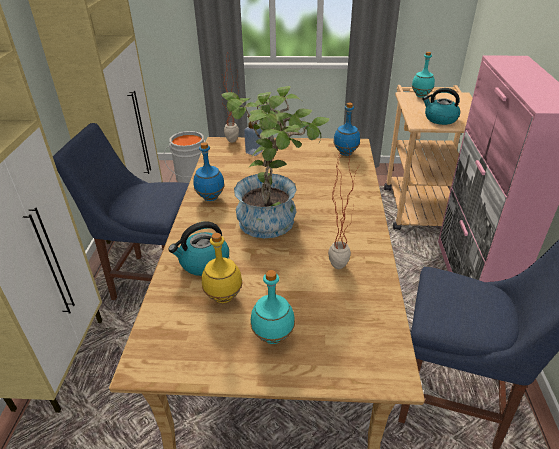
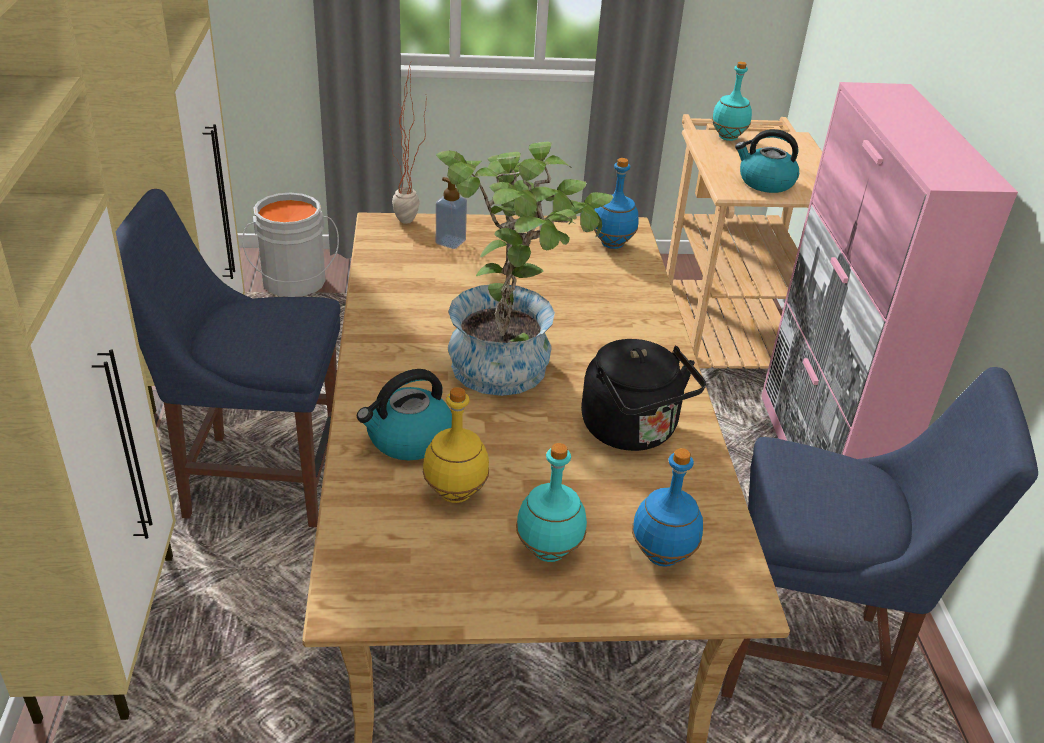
camera: 10 degrees left, 0 degrees up
blue bottle [193,142,225,201] -> blue bottle moved to [632,448,703,567]
potted plant [328,142,361,269] -> black kettle [581,339,706,451]

